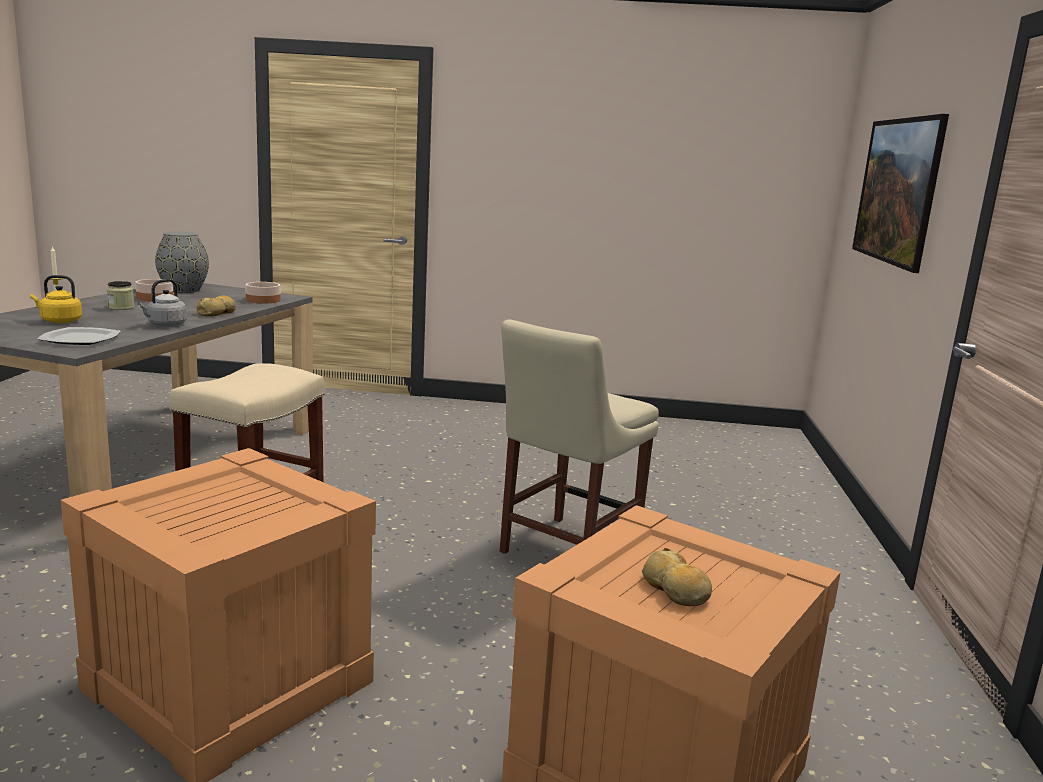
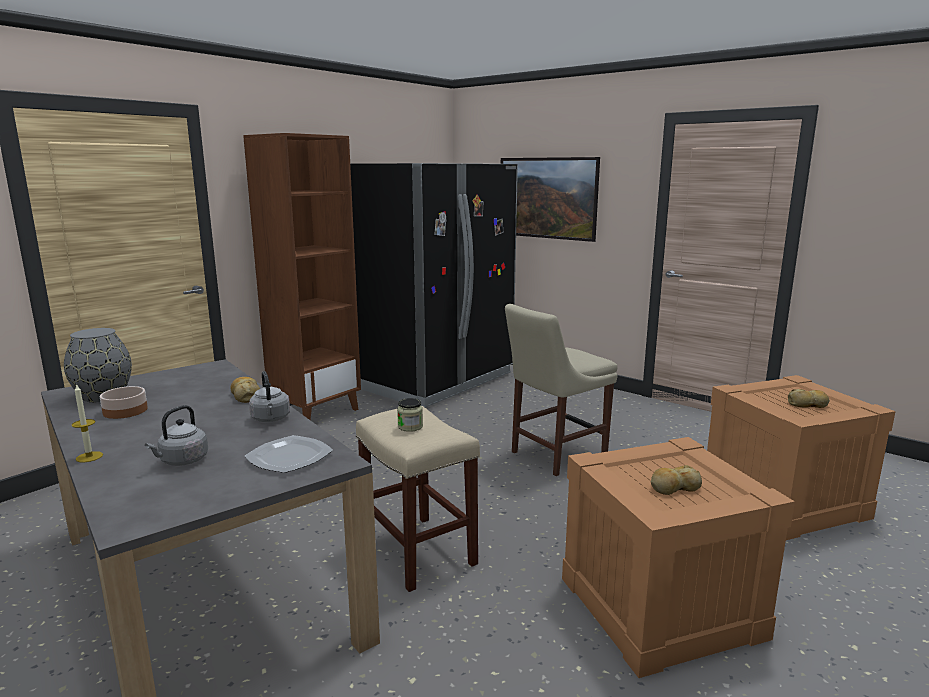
camera: 55 degrees left, 0 degrees up
yellow kettle [30,275,82,323] -> grey kettle [145,405,208,466]
jar [107,281,134,310] -> jar moved to [397,398,423,432]
bowl [245,282,280,303] -> none
beige chair [500,319,659,554] -> beige chair turned 75 degrees clockwise [505,304,618,476]
none -> brown bookcase [243,133,361,420]
none -> black fridge [350,163,518,408]
none -> bread [651,465,702,495]

